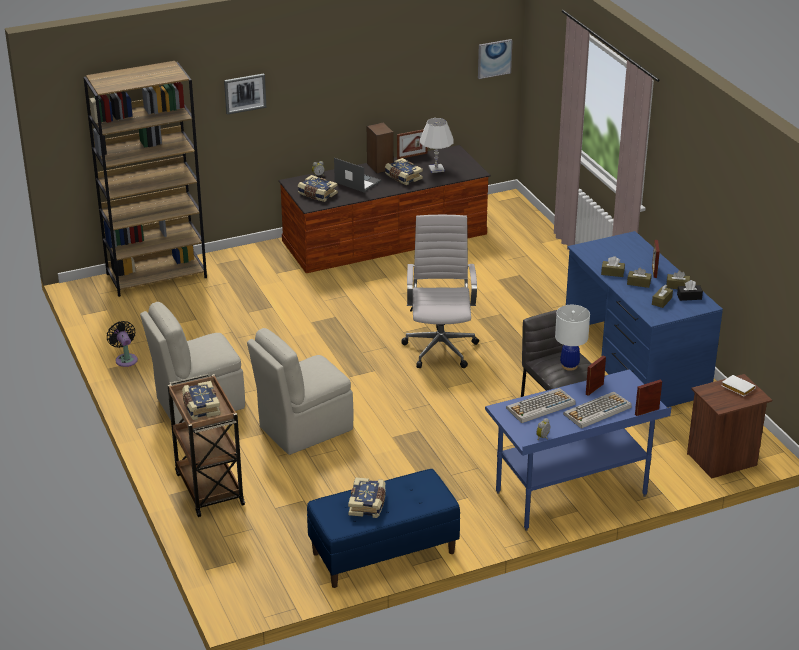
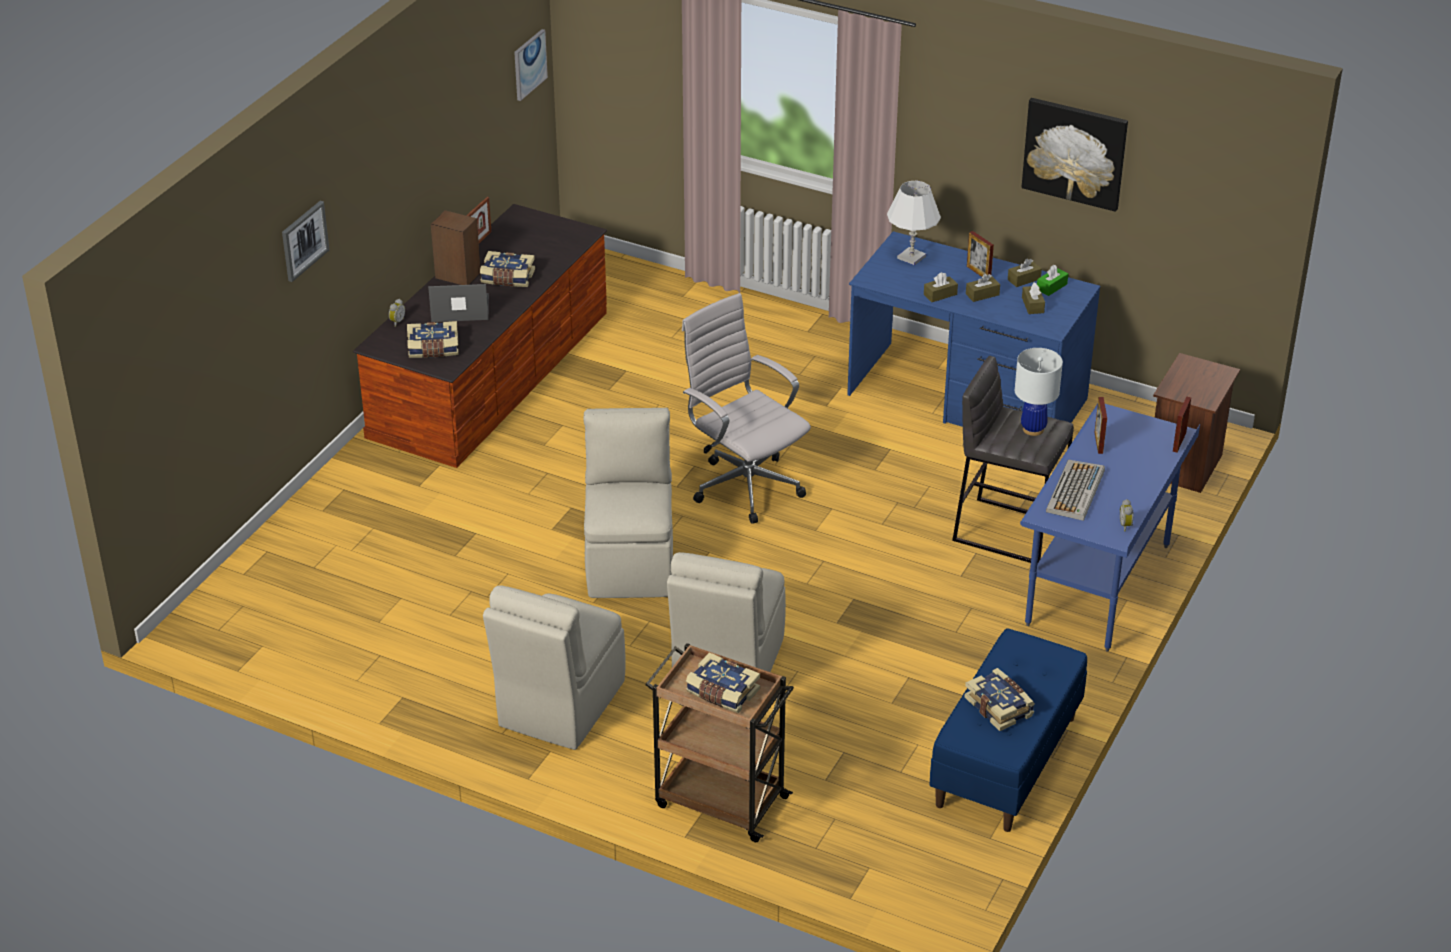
camera: 40 degrees left, 5 degrees up
brown bookcase [83,61,207,297] -> none
black fan [107,321,138,367] -> none
white table lamp [420,118,454,173] -> white table lamp moved to [887,181,941,265]
keyboard [563,392,632,429] -> none
black tissue box [677,280,703,301] -> green tissue box [1037,265,1068,296]
white book [721,375,756,396] -> none
none -> beige chair [583,408,673,598]
none -> picture [1022,98,1128,212]

